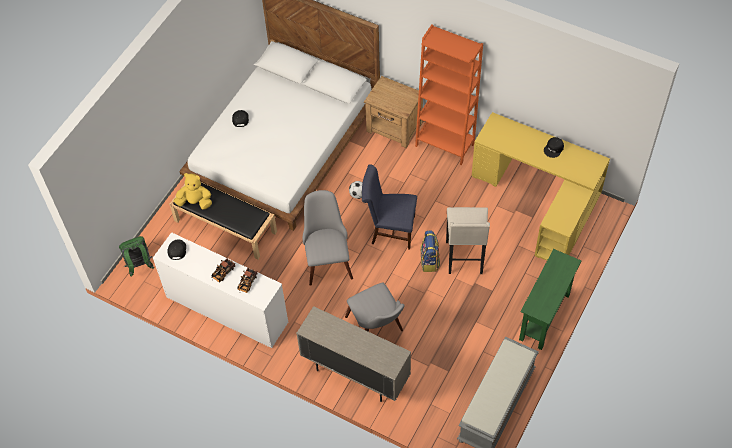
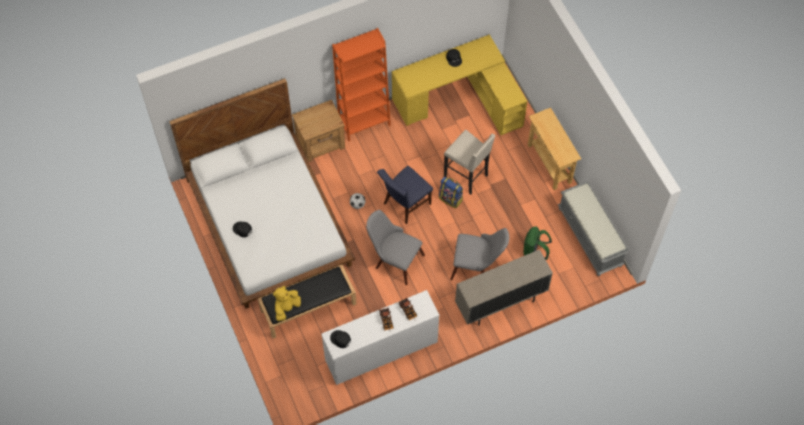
camera: 55 degrees left, 5 degrees up
green backpack [119,236,154,277] -> green backpack moved to [524,226,552,260]
green console table [519,249,581,350] -> beige console table [528,107,581,190]

